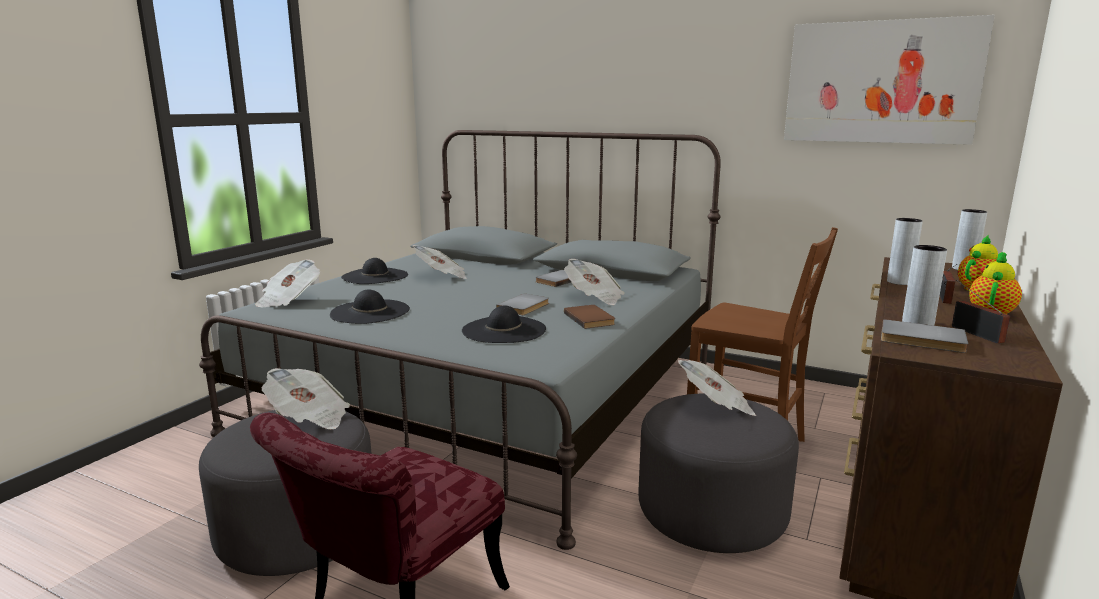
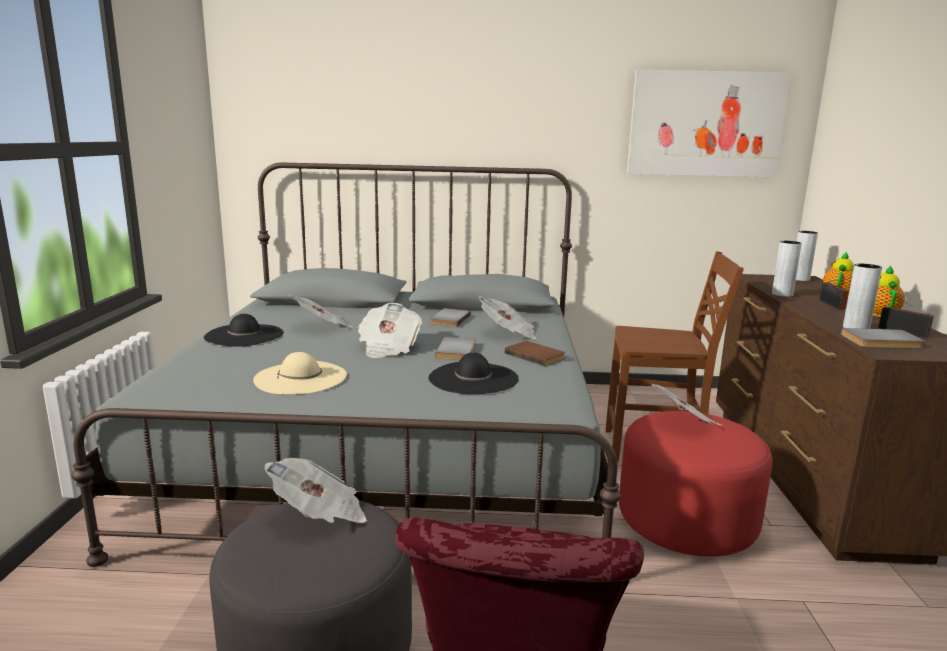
camera: 25 degrees left, 0 degrees up
newspaper [255,259,320,307] -> newspaper moved to [357,303,422,358]
black hat [330,290,410,324] -> beige hat [253,352,347,394]
grey ottoman [638,394,799,553] -> red ottoman [619,411,773,557]

